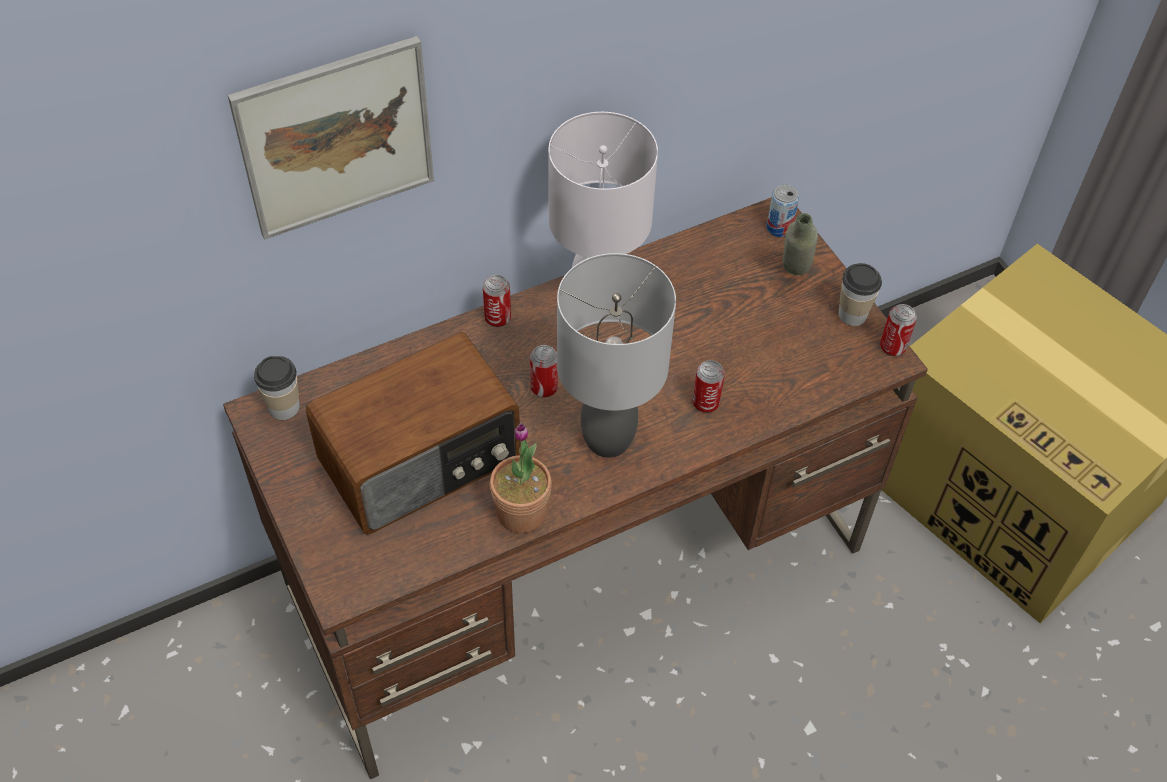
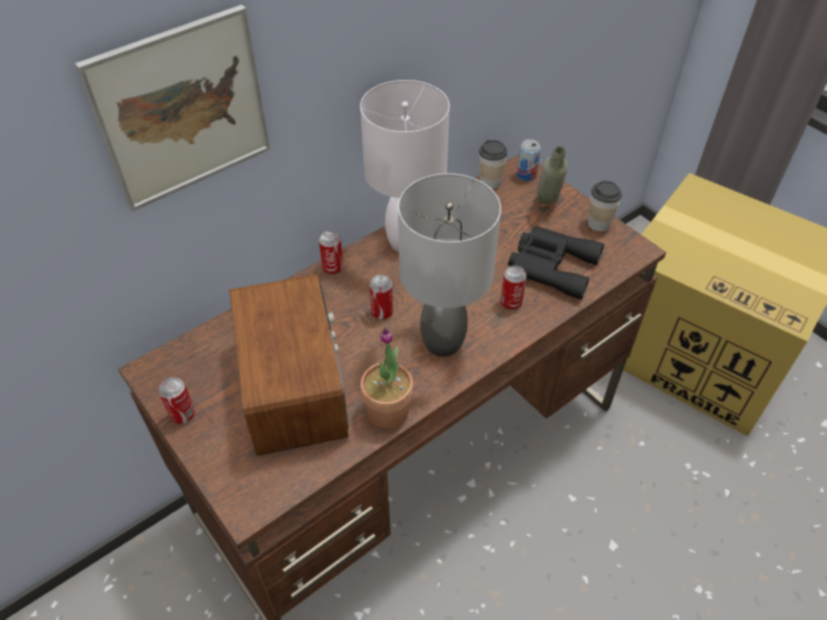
camera: 10 degrees left, 5 degrees down
cup [254,356,300,420] -> cup moved to [479,140,508,189]
radio [306,332,520,535] -> radio turned 60 degrees counterclockwise [229,274,349,456]
can [880,304,917,356] -> can moved to [159,377,195,424]
none -> black binoculars [508,226,604,300]

